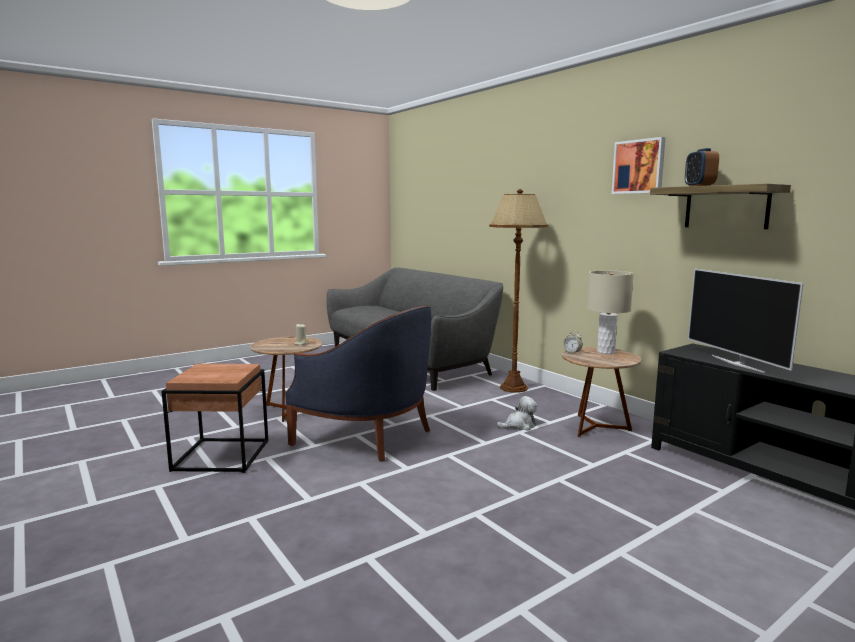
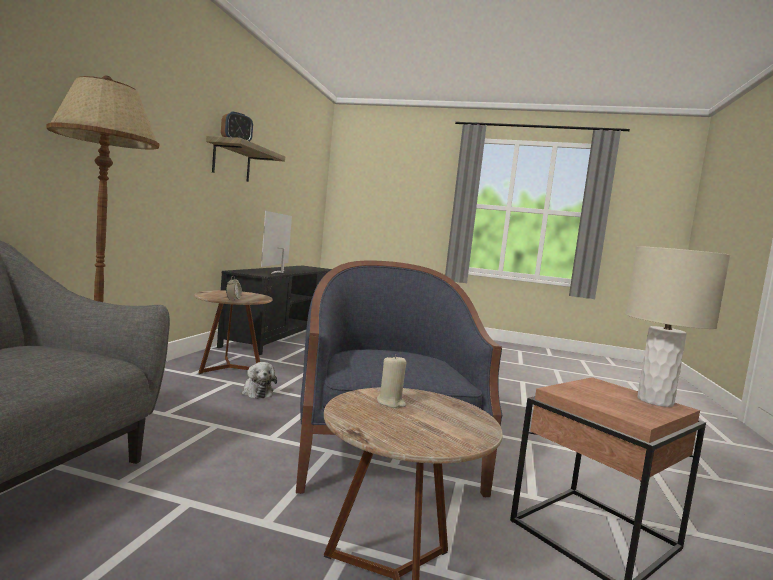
camera: 130 degrees left, 5 degrees down
plush toy [497,396,538,431] -> plush toy turned 150 degrees counterclockwise [242,362,277,399]
beige table lamp [587,271,634,354] -> beige table lamp moved to [626,246,730,407]
picture [612,137,666,194] -> none
television [688,269,804,373] -> television turned 150 degrees clockwise [261,211,292,274]

